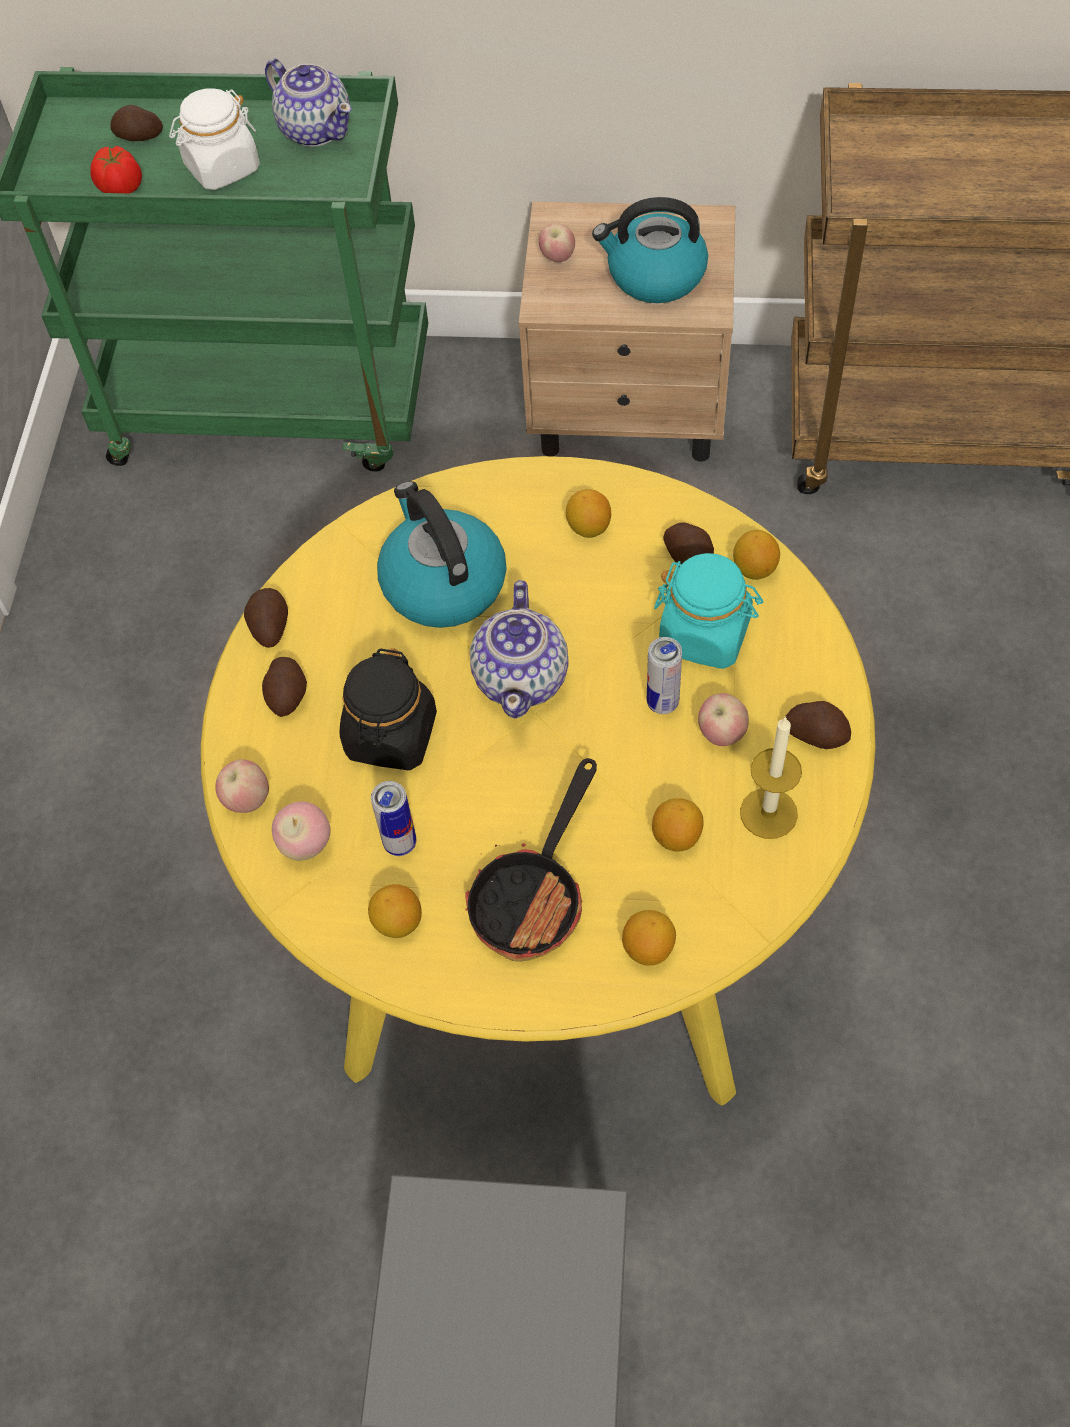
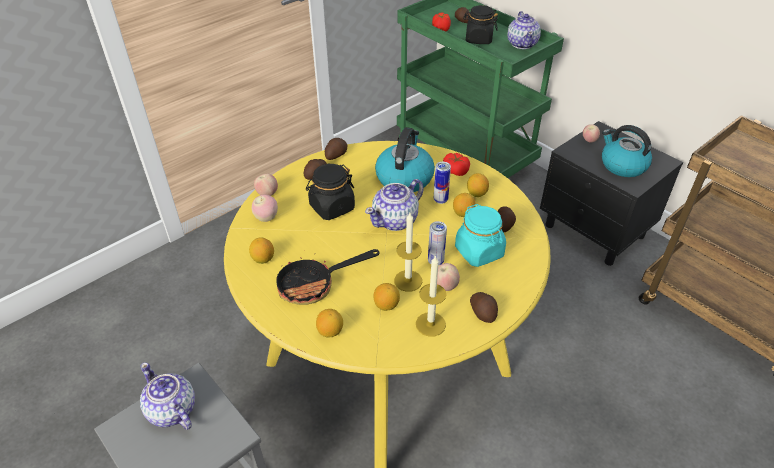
camera: 40 degrees right, 15 degrees down
white jar [169,88,260,190] -> black jar [463,5,498,44]
can [371,781,416,856] -> can moved to [434,162,451,204]
beige nightstand [519,202,735,462] -> black nightstand [540,121,683,266]
lemon [733,530,780,580] -> lemon moved to [453,193,475,217]
none -> teapot [140,363,195,430]
none -> candle [394,213,422,292]
none -> tomato [443,153,470,176]

